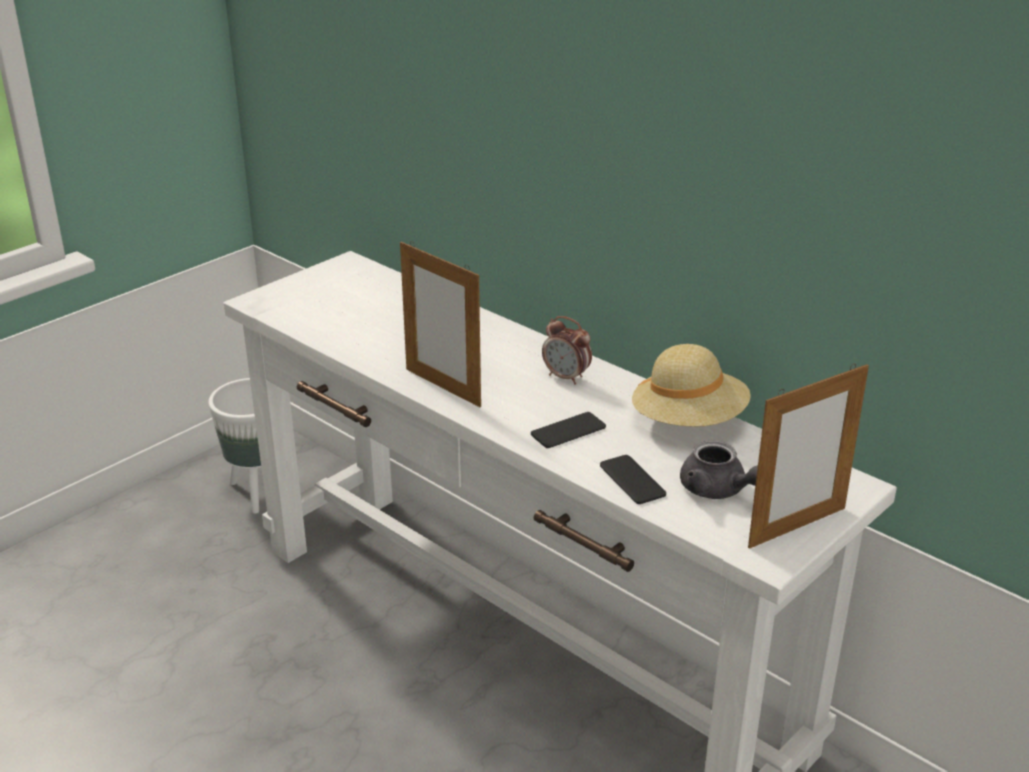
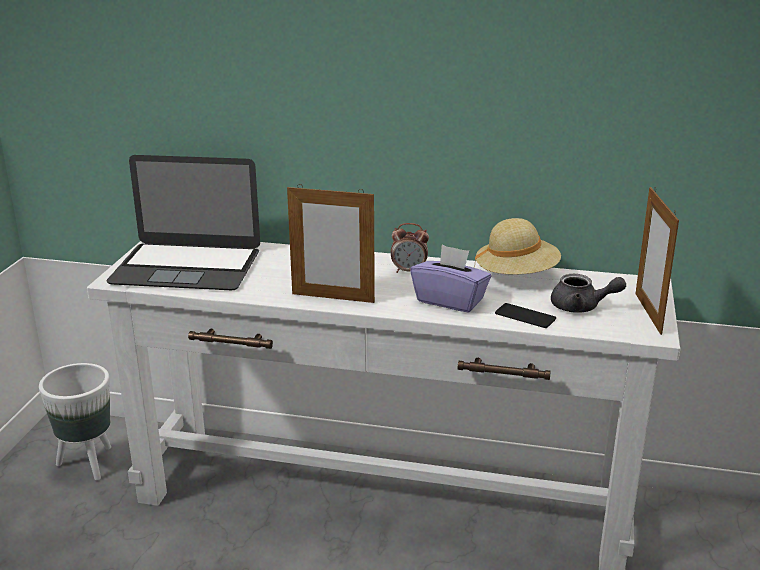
camera: 30 degrees left, 5 degrees down
phone [531,412,606,448] -> purple tissue box [410,245,491,312]
picture frame [748,364,869,549] -> picture frame turned 150 degrees clockwise [635,187,679,335]
none -> laptop [106,155,260,290]

